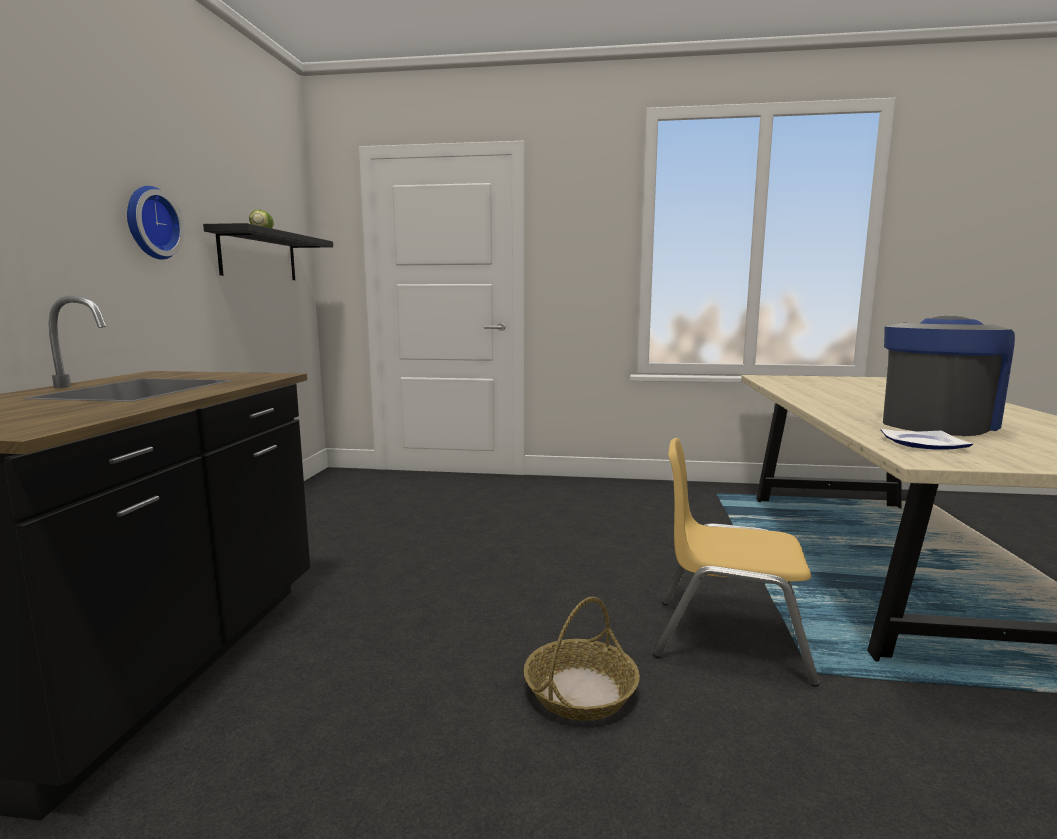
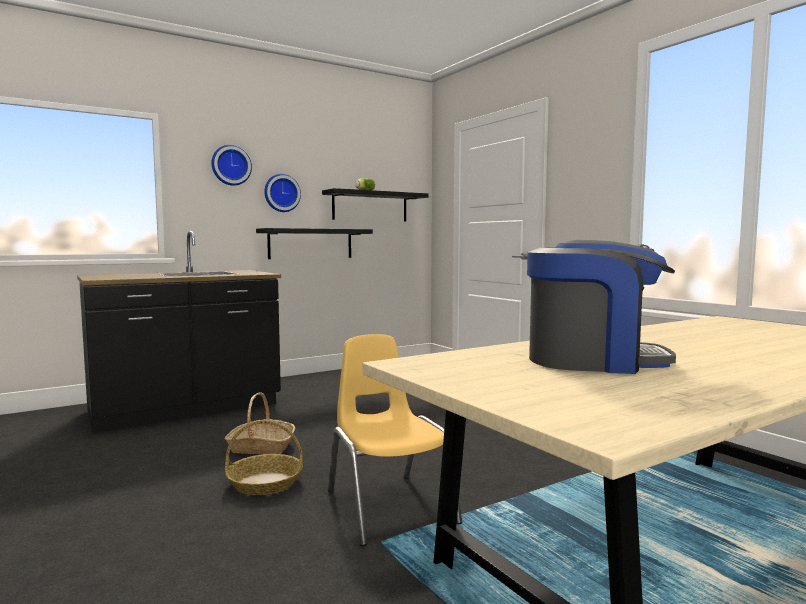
camera: 50 degrees right, 5 degrees down
plate [881,429,973,450] -> none
none -> wall clock [211,145,252,186]
none -> basket [225,392,295,454]
none -> black shelf [256,228,373,259]

